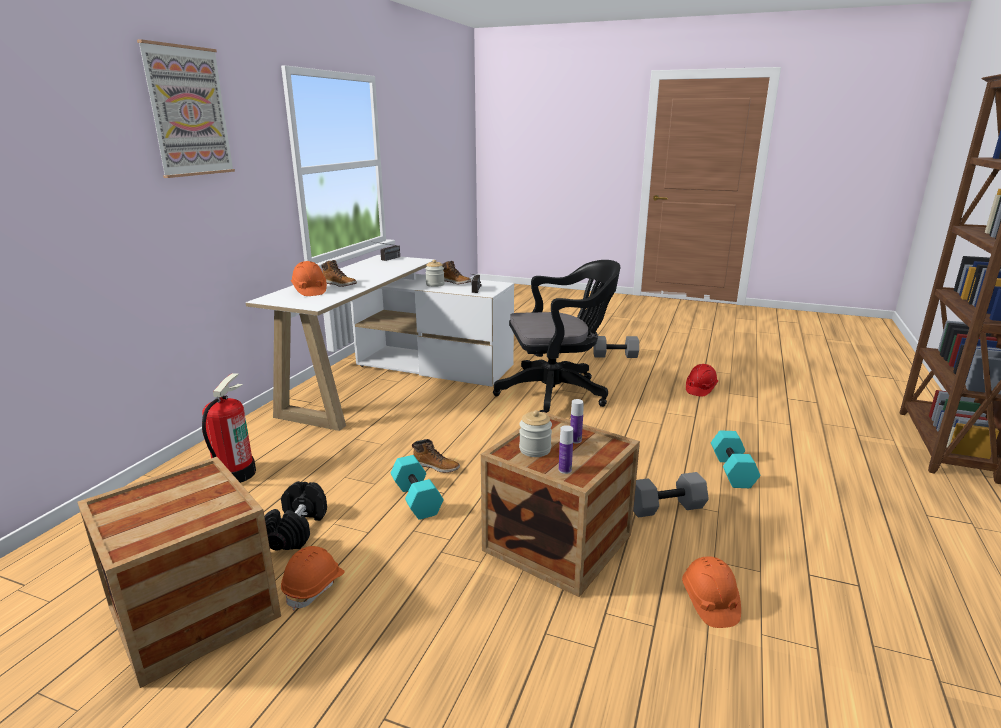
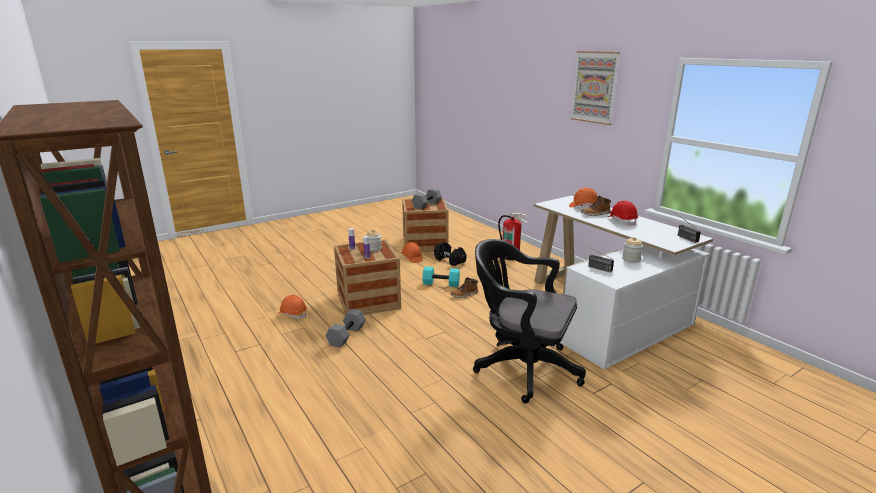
camera: 125 degrees right, 0 degrees up
boot [442,261,471,284] -> none
black office chair [493,260,620,413] -> black office chair turned 90 degrees clockwise [473,239,586,403]
grey dumbbell [593,336,639,358] -> grey dumbbell moved to [412,188,442,209]
red hard hat [686,364,718,397] -> red hard hat moved to [608,201,638,226]
turquoise dumbbell [711,431,760,488] -> none

